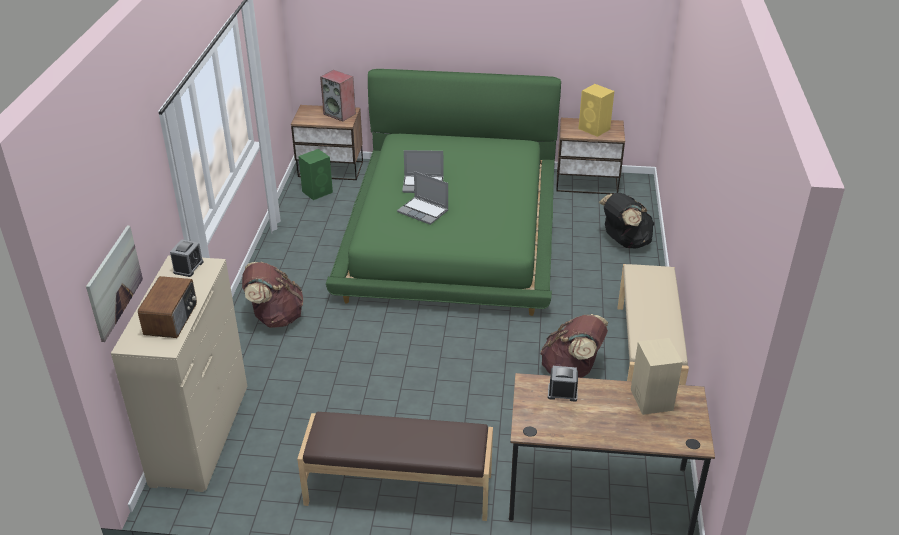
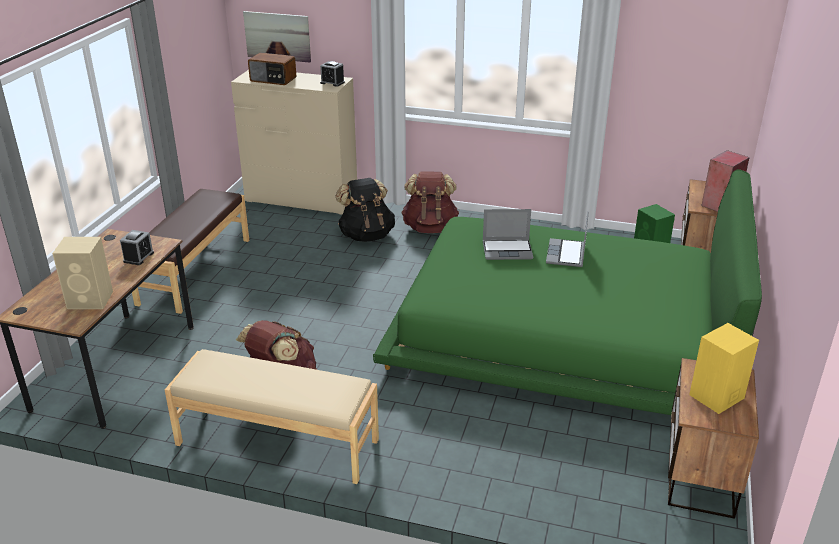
camera: 100 degrees right, 5 degrees down
laptop [397,171,448,225] -> laptop turned 135 degrees counterclockwise [483,209,533,260]
black backpack [599,193,654,249] -> black backpack moved to [335,178,395,242]

